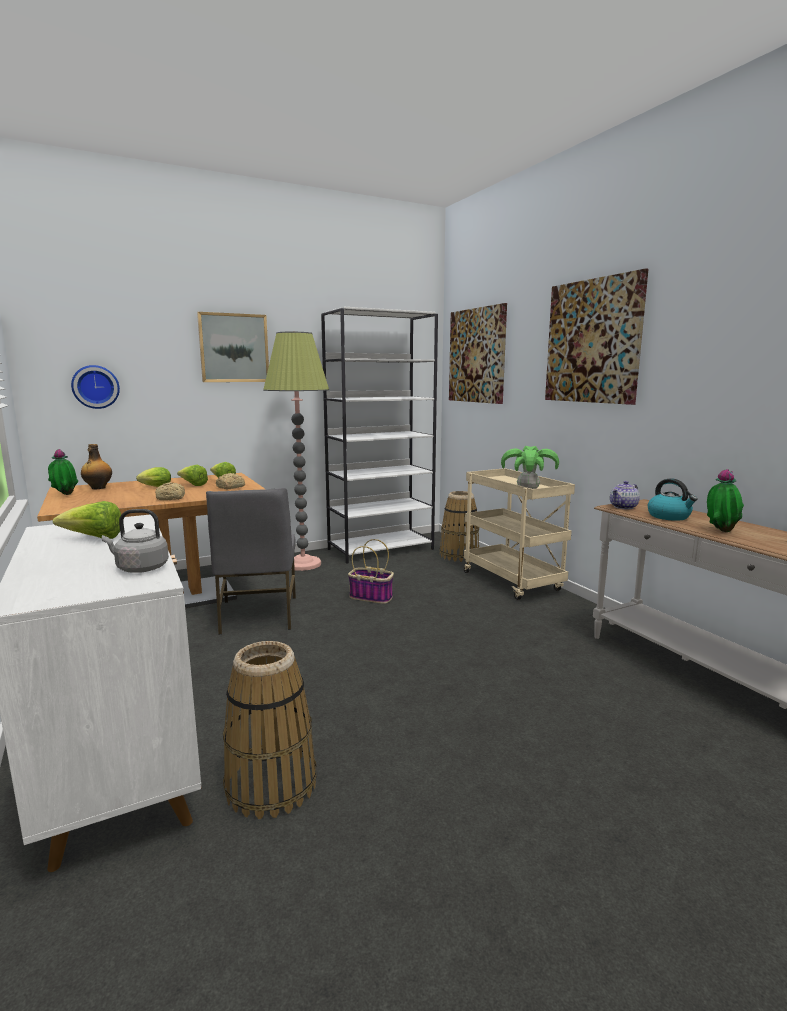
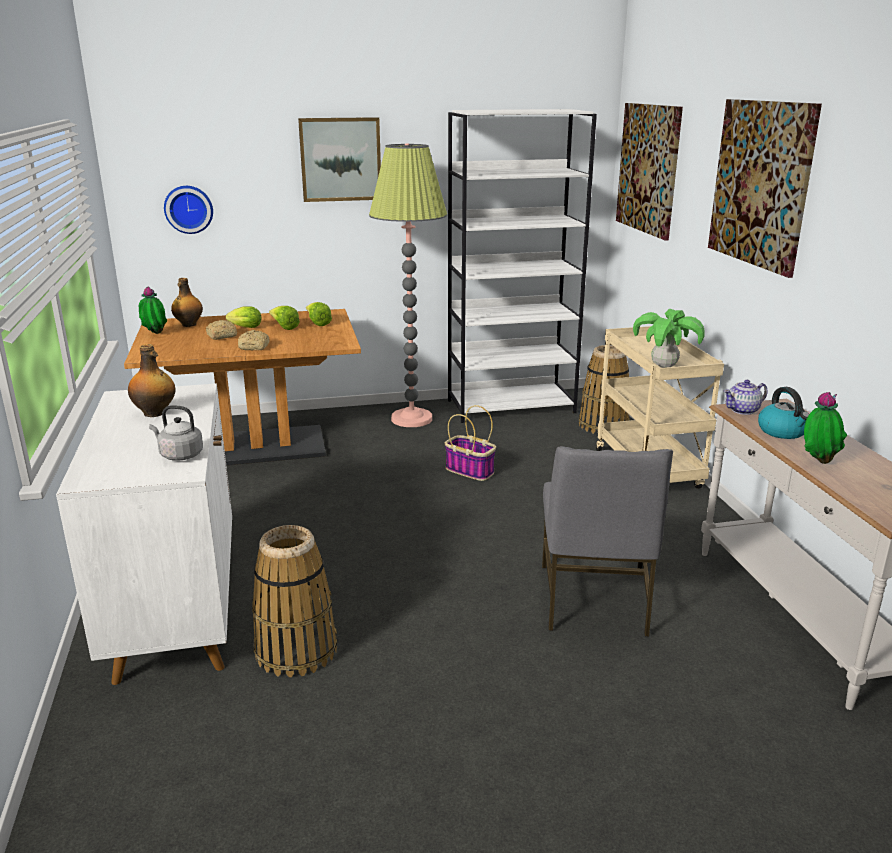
camera: 15 degrees right, 10 degrees up
lettuce [53,501,121,539] -> bottle [128,344,175,417]
grey chair [206,488,296,635] -> grey chair moved to [542,446,673,637]
bread [216,473,245,489] -> bread moved to [206,320,237,340]

